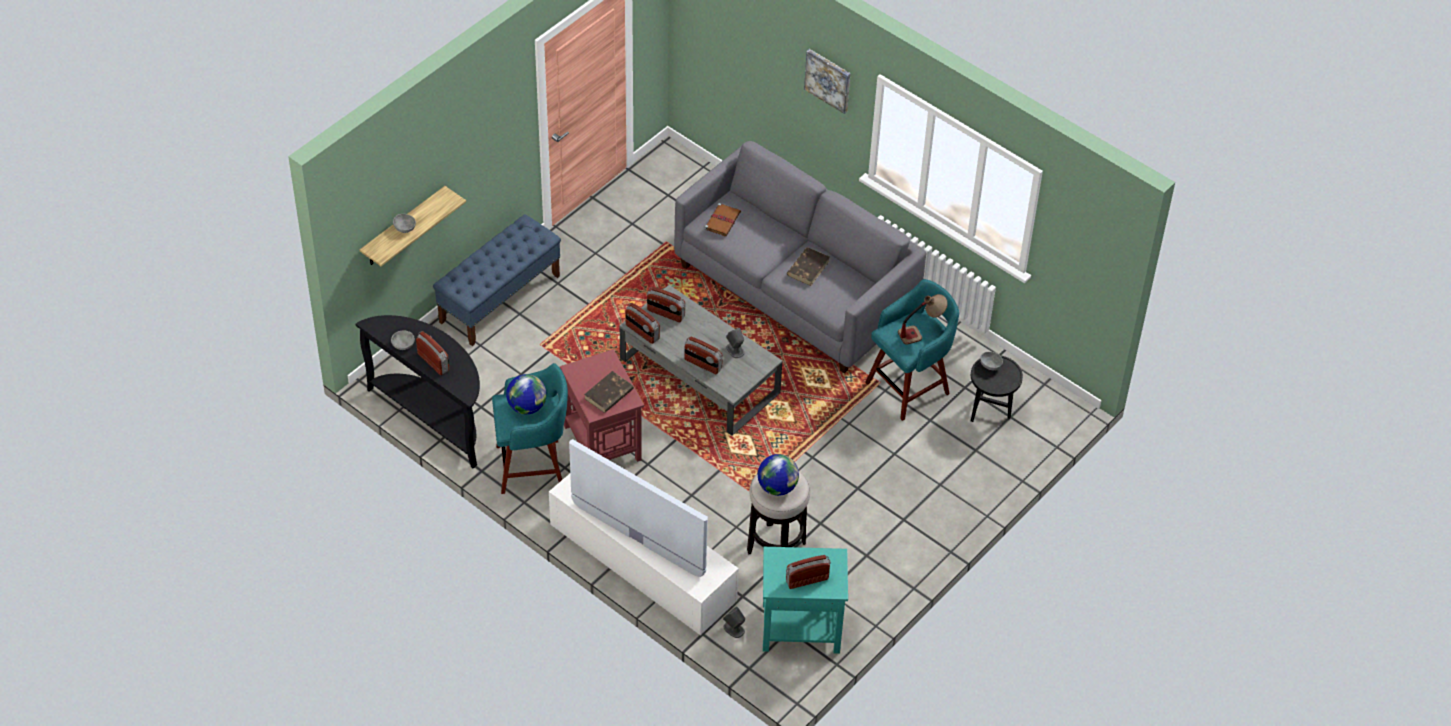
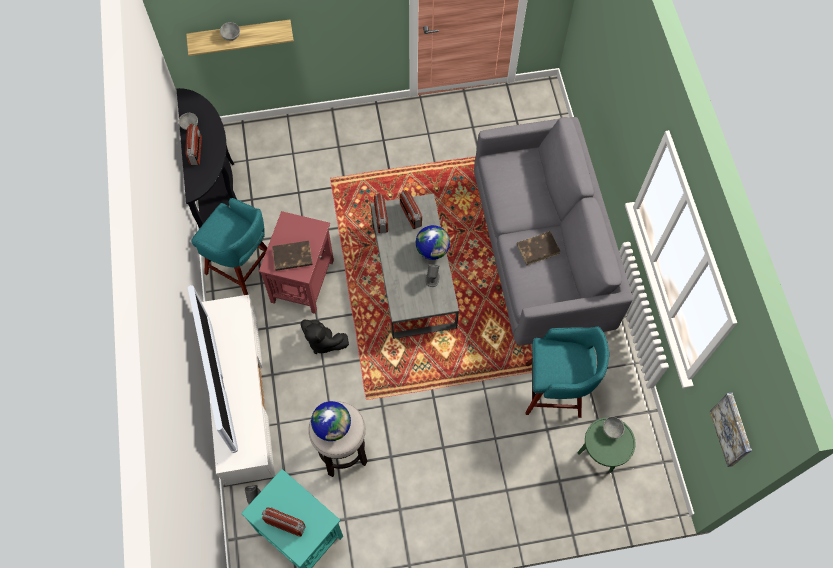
camera: 40 degrees right, 15 degrees up
blue bench [433,214,561,346] -> none
globe [506,374,547,414] -> globe moved to [416,225,450,260]
radio [684,337,723,374] -> none
brown book [705,203,741,236] -> none
picture [804,49,850,114] -> picture moved to [710,393,752,467]
table lamp [898,294,948,345] -> none
black side table [971,355,1023,422] -> green side table [577,417,635,473]
none -> black plush toy [301,320,349,354]

